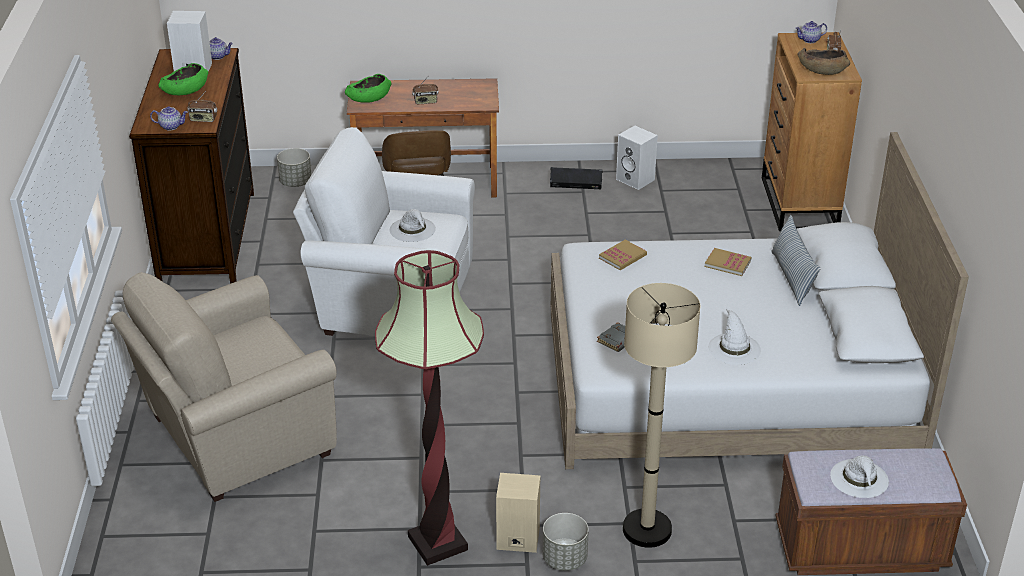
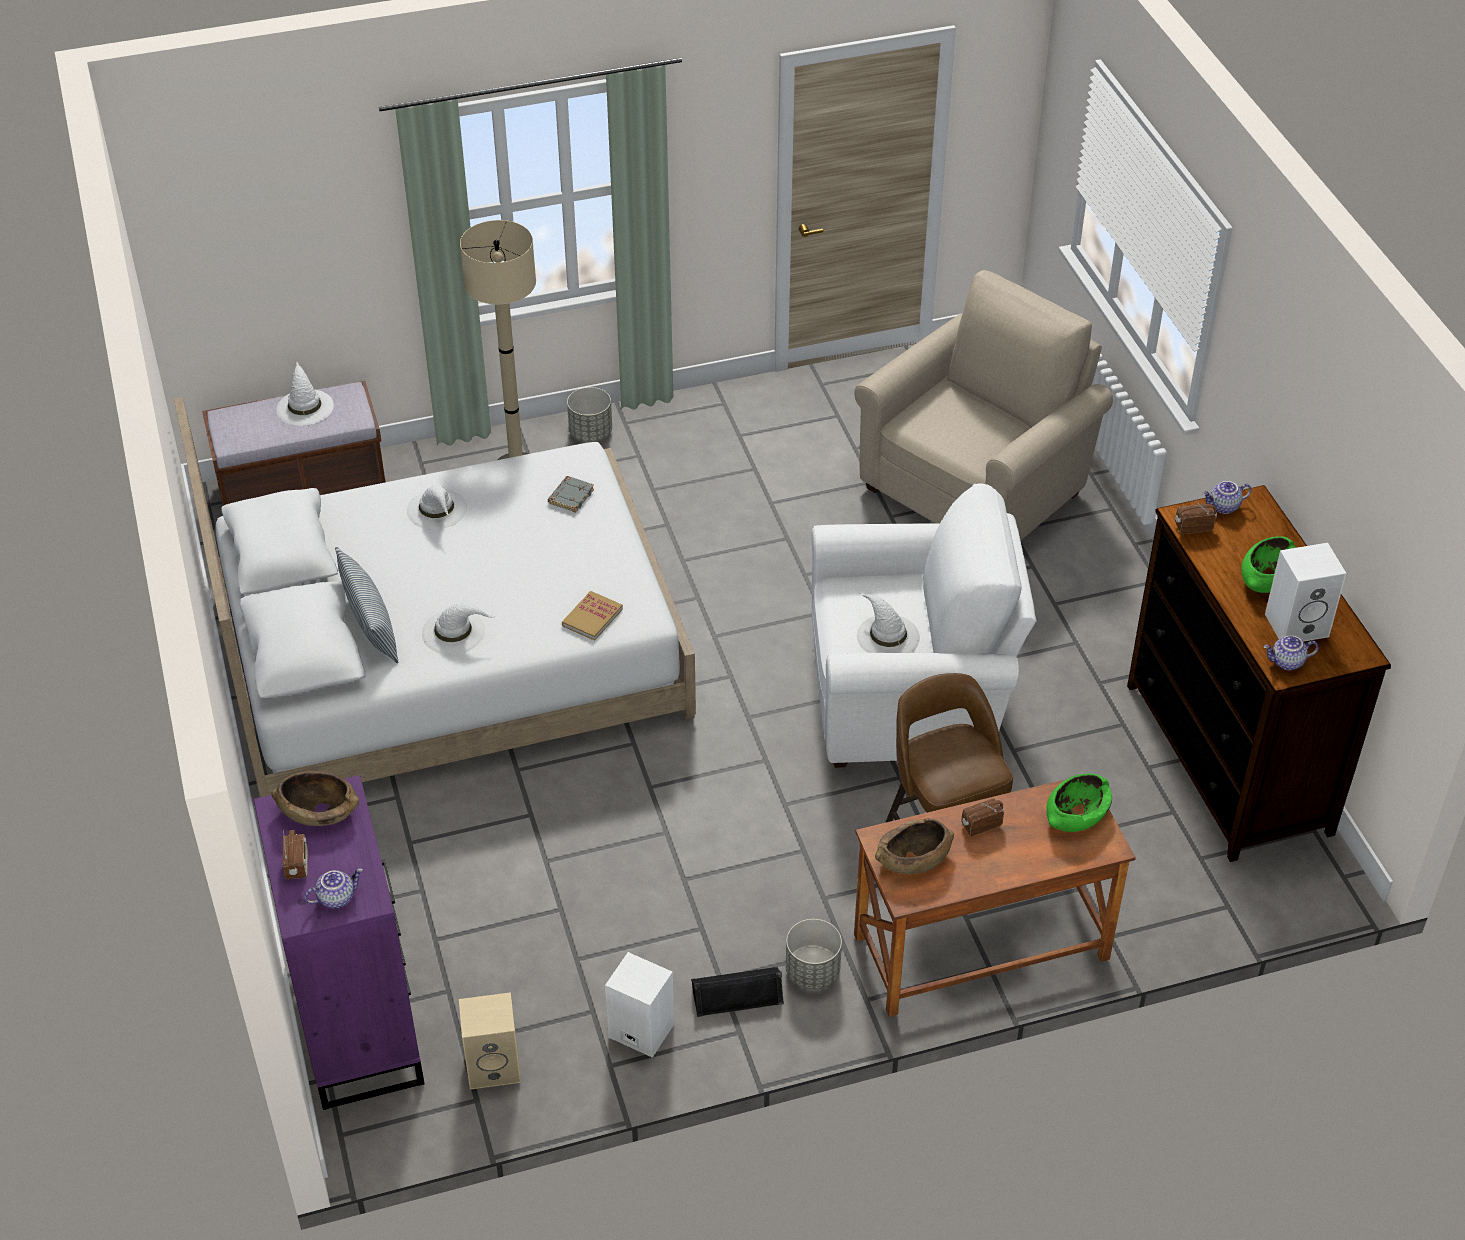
camera: 165 degrees right, 10 degrees up
grey planter [277,148,312,187] -> grey planter moved to [786,919,842,990]
floor lamp [375,250,484,566] -> none
beige speaker [496,473,540,553] -> beige speaker moved to [459,992,521,1090]
book [705,248,752,276] -> white hat [422,604,496,655]
brown dresser [762,32,862,231] -> purple dresser [254,775,425,1110]
none -> brown bowl [875,818,954,874]

